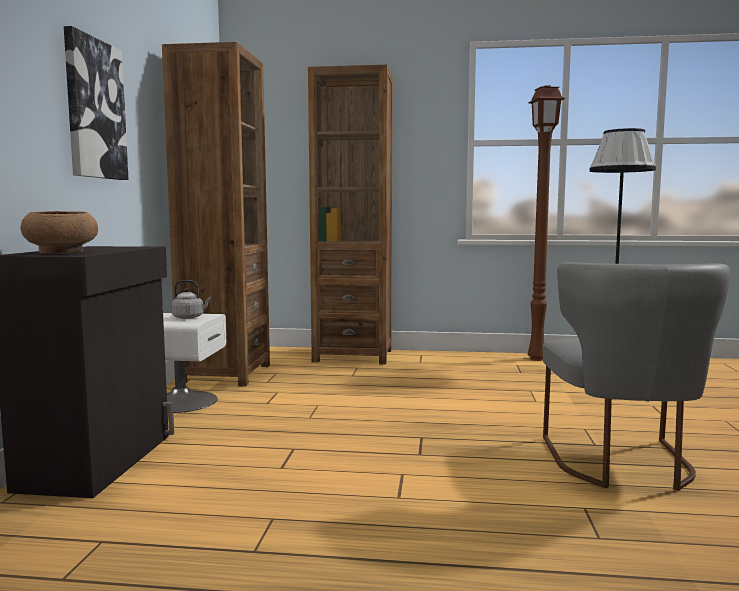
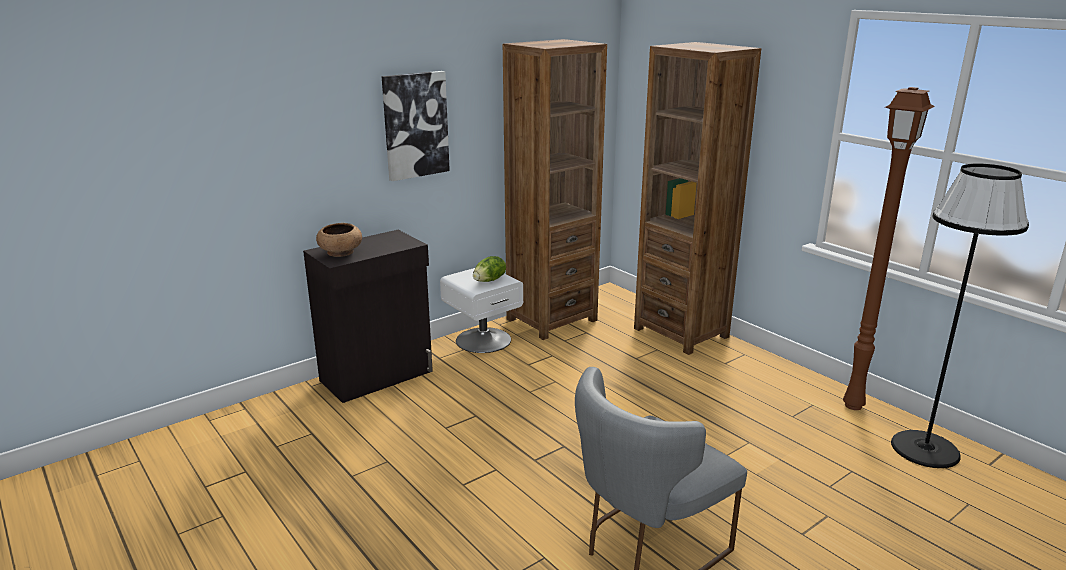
camera: 45 degrees right, 15 degrees up
grey kettle [171,280,211,319] -> lettuce [473,256,506,282]

